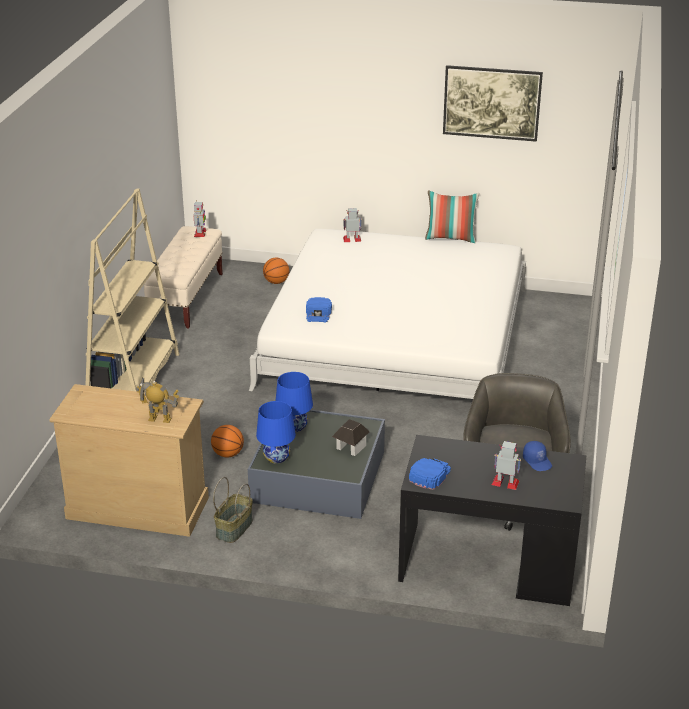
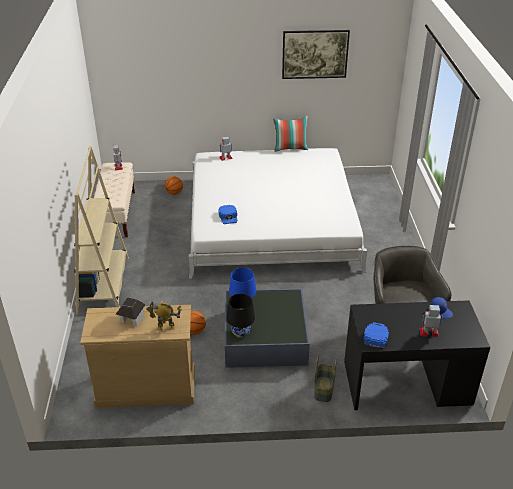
camera: 15 degrees left, 5 degrees up
basket [213,477,253,543] -> basket moved to [314,356,337,402]
blue table lamp [256,401,296,463] -> black table lamp [226,294,255,338]
toy house [332,419,370,456] -> toy house moved to [116,297,146,327]

